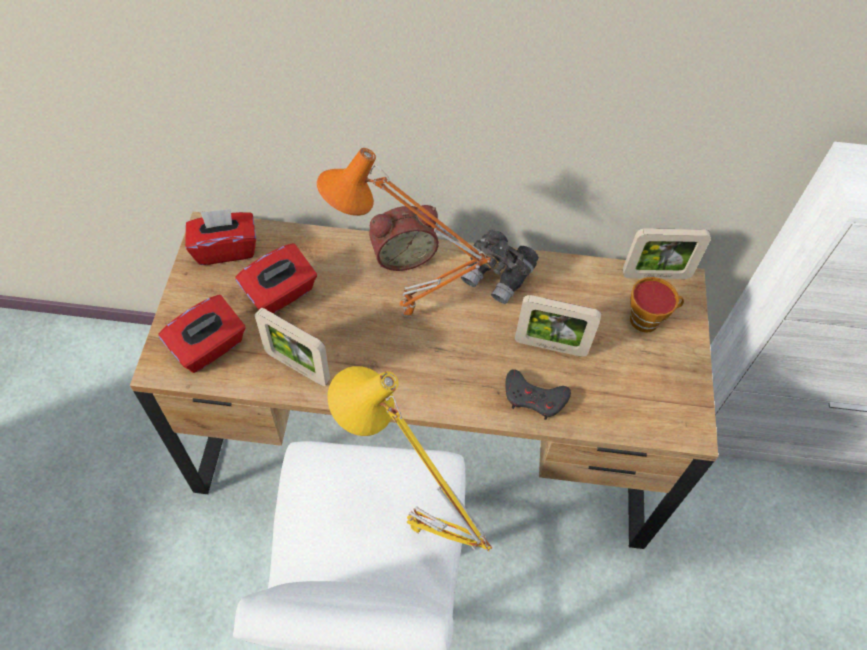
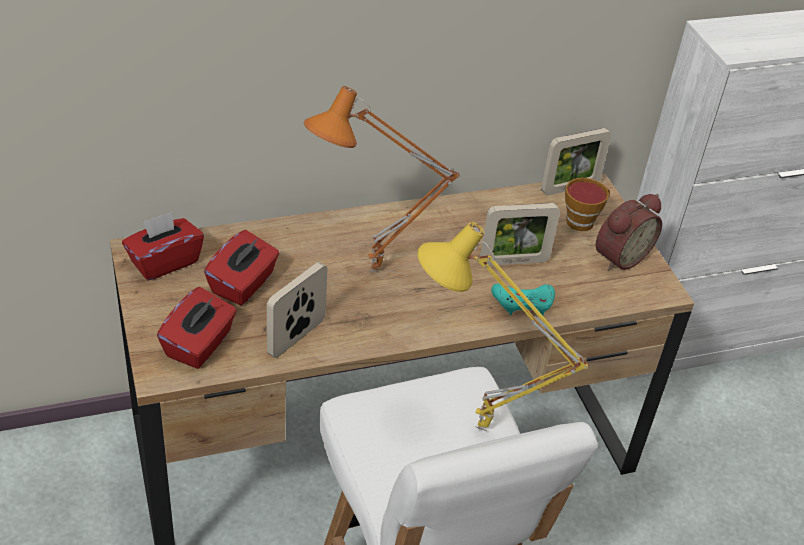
camera: 25 degrees left, 15 degrees down
picture frame [255,308,330,386] -> picture frame turned 120 degrees clockwise [267,262,328,358]
alarm clock [369,205,439,271] -> alarm clock moved to [596,194,662,271]
grey binoculars [461,229,539,304] -> none
grey game controller [505,369,571,420] -> turquoise game controller [491,284,555,315]

